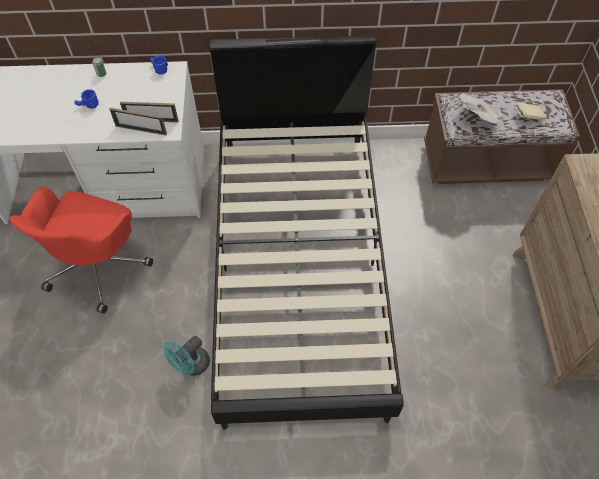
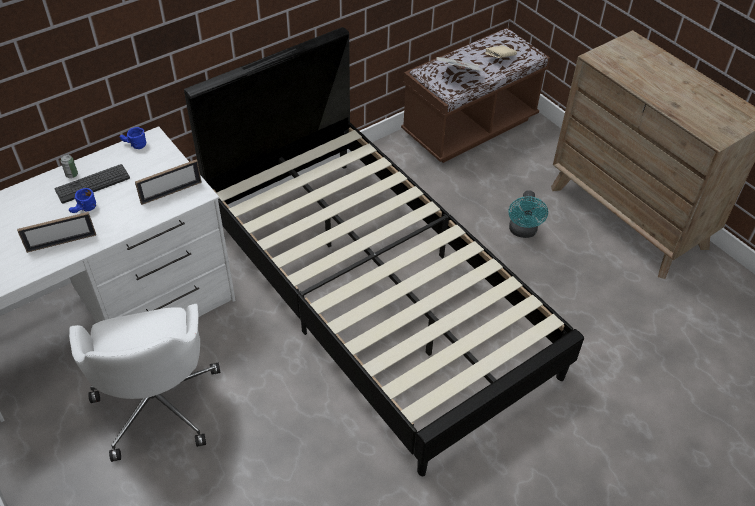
camera: 35 degrees left, 10 degrees down
red office chair [9,187,153,314] -> white office chair [69,304,220,462]
picture frame [109,108,167,135] -> picture frame moved to [17,212,96,253]
turquoise fan [163,336,210,376] -> turquoise fan moved to [508,190,548,238]
none -> keyboard [55,164,130,204]

